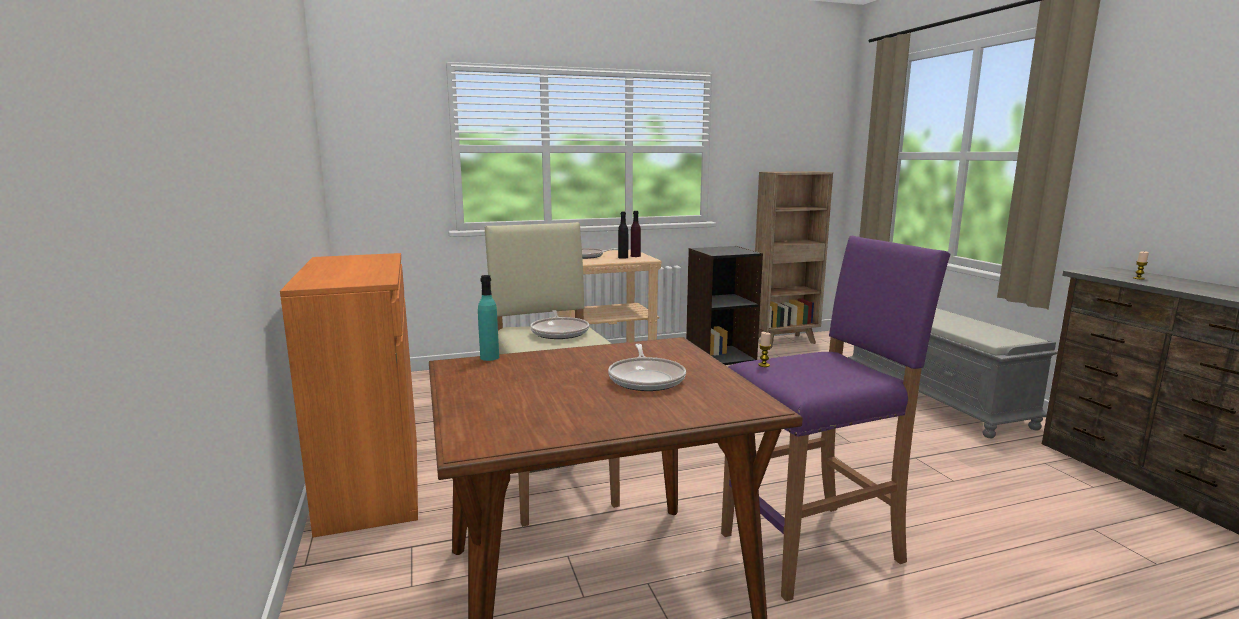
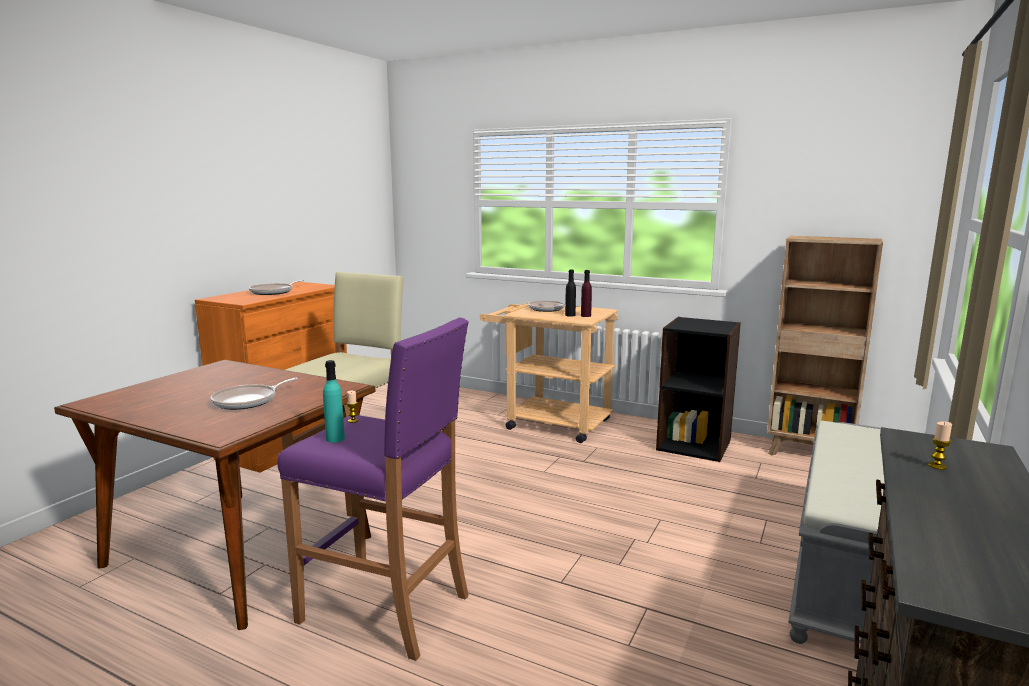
camera: 45 degrees right, 0 degrees up
turquoise bottle [478,275,499,361] -> turquoise bottle moved to [323,360,345,443]
frying pan [530,310,589,339] -> frying pan moved to [249,280,305,295]

